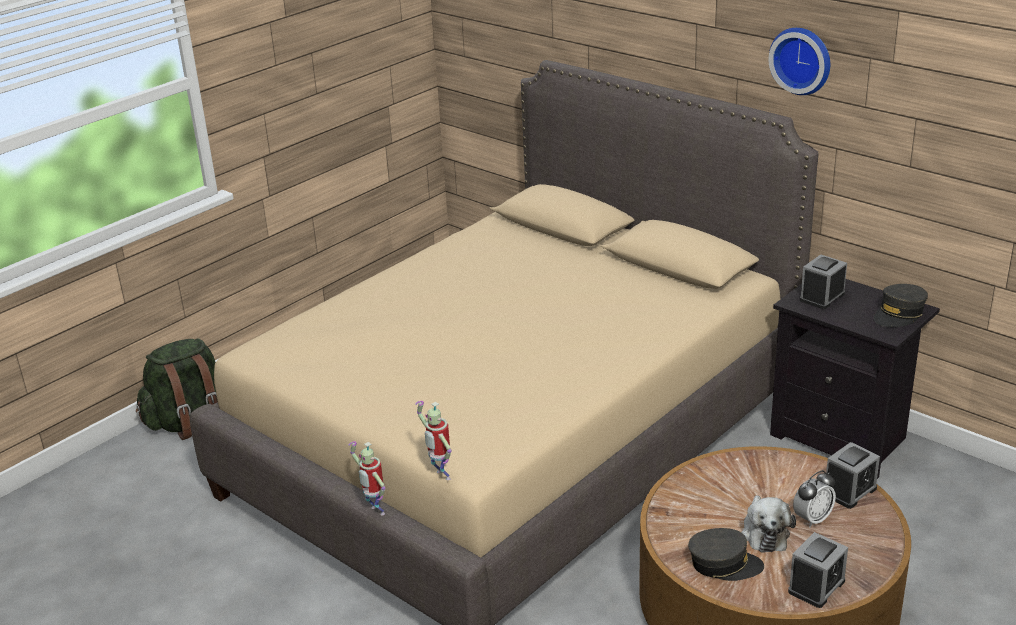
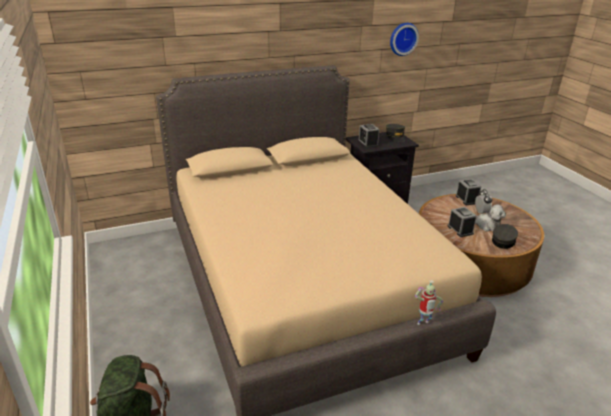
camera: 65 degrees left, 0 degrees up
toy robot [415,401,452,480] -> none
wall clock [769,28,830,95] -> wall clock moved to [390,23,419,56]
alarm clock [788,532,848,608] -> alarm clock moved to [447,207,477,237]

